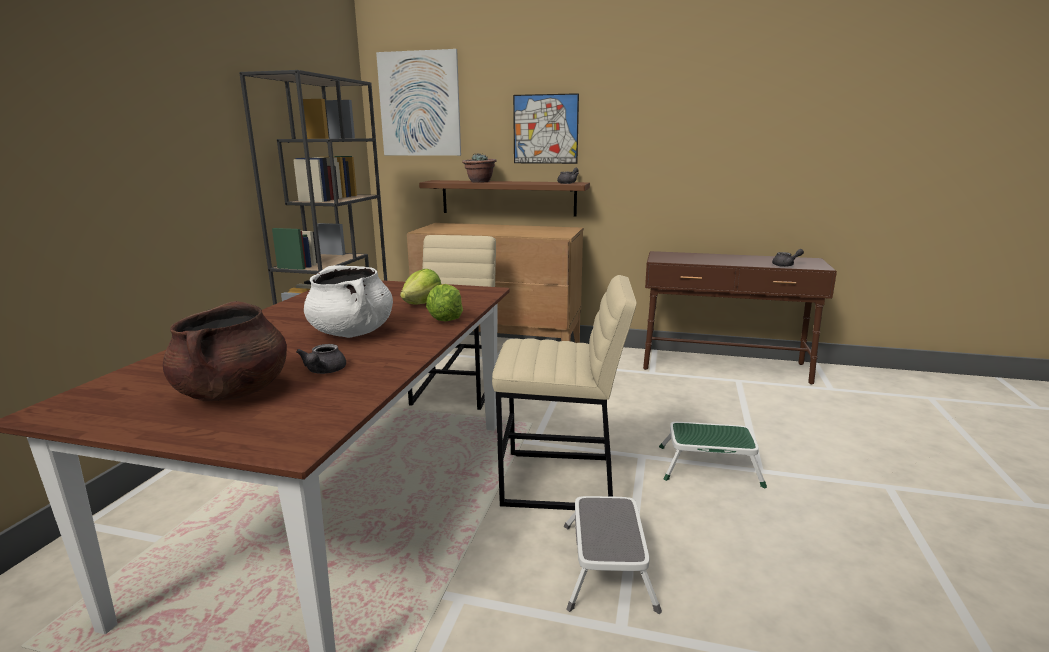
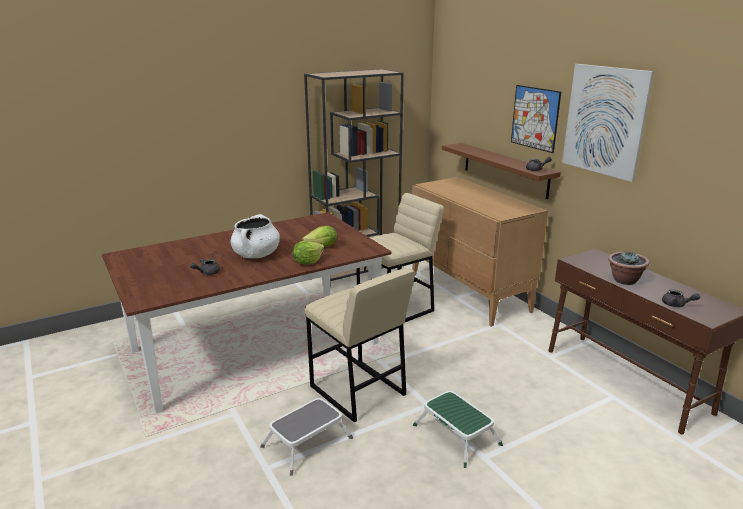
camera: 45 degrees right, 5 degrees up
brown cooking pot [163,301,287,401] -> none
picture [376,49,461,156] -> picture moved to [562,64,654,182]
potted plant [462,153,497,183] -> potted plant moved to [608,251,650,285]

